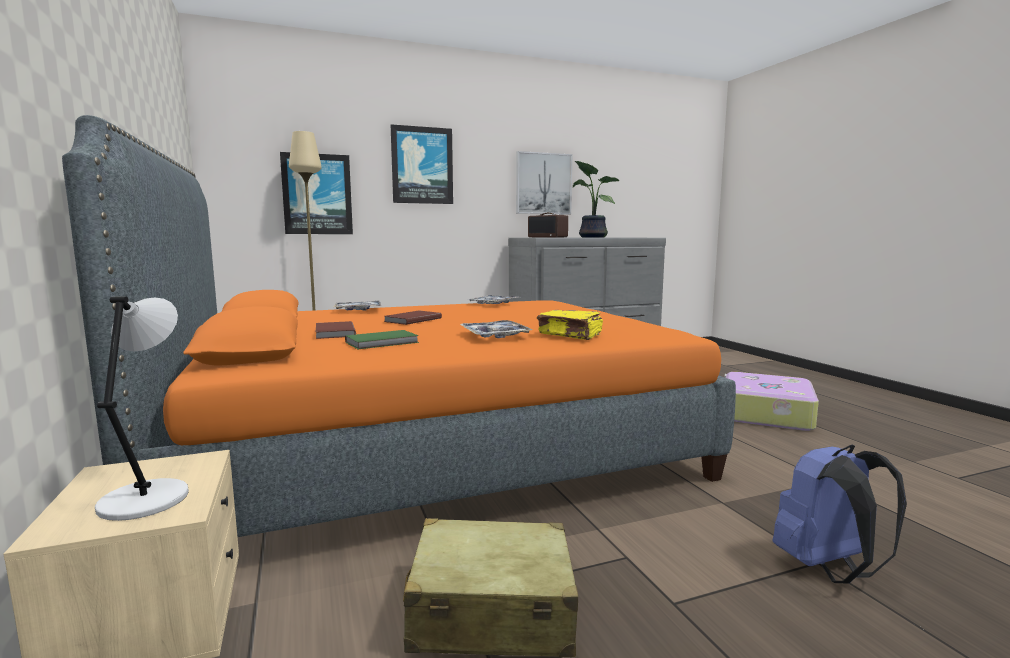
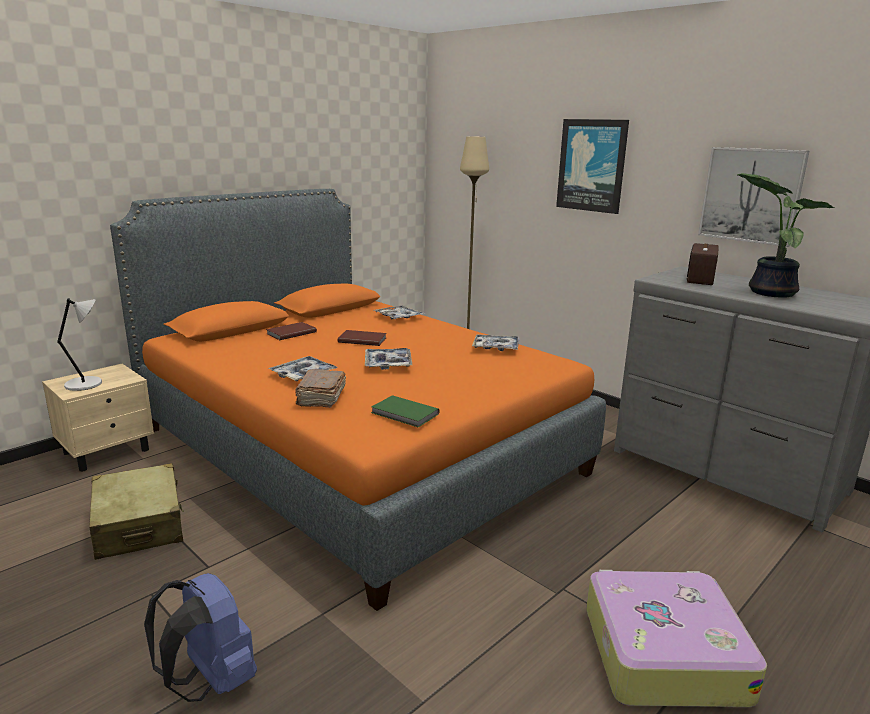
camera: 65 degrees right, 10 degrees up
picture [280,152,353,234] -> none
green book [345,330,419,349] -> green book moved to [371,395,439,427]
yellow book [537,310,603,340] -> brown book [295,369,346,408]
none -> tray [365,348,412,370]

